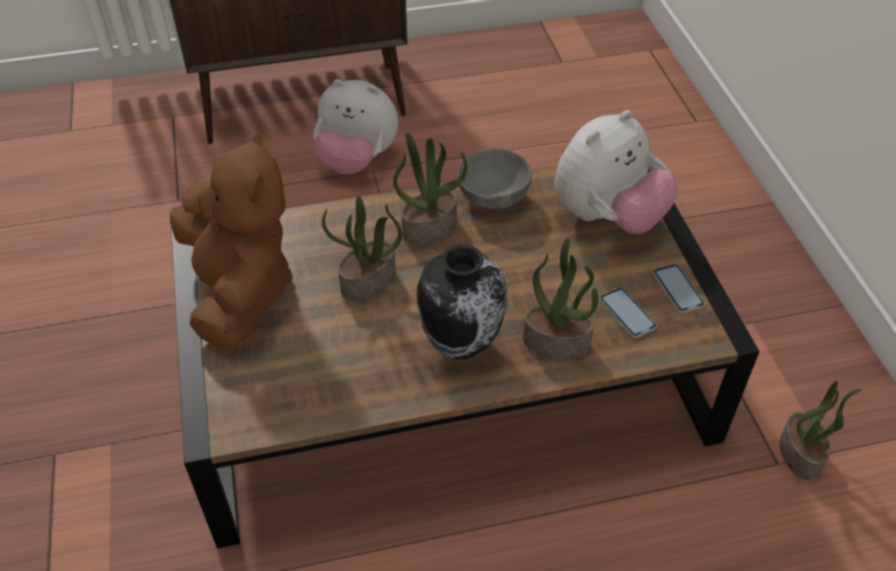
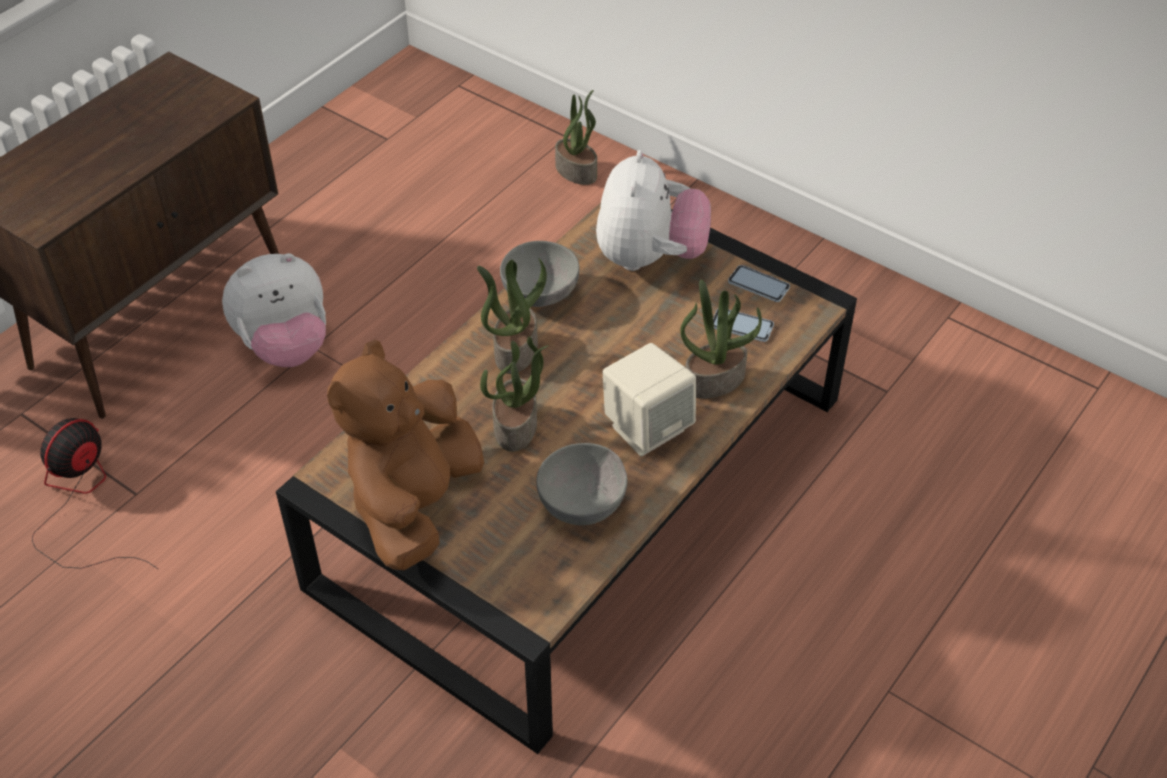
camera: 40 degrees left, 0 degrees up
brown plush toy [170,130,293,349] -> brown plush toy turned 105 degrees counterclockwise [327,340,484,570]
vase [417,244,507,359] -> beige speaker [602,343,696,456]
potted plant [779,381,863,480] -> potted plant moved to [555,90,597,185]
none -> fan [32,418,158,569]
none -> grey bowl [536,443,628,525]

